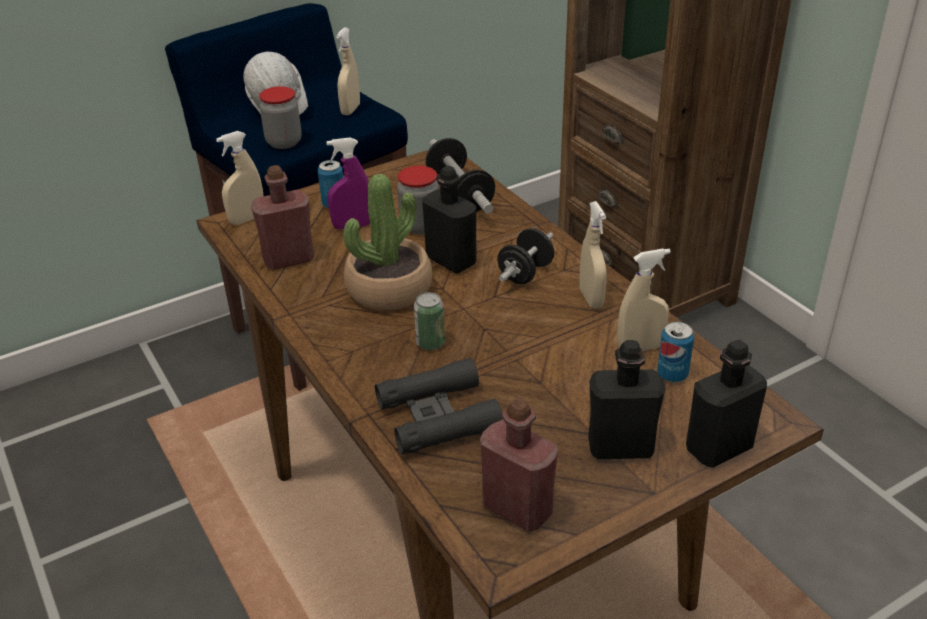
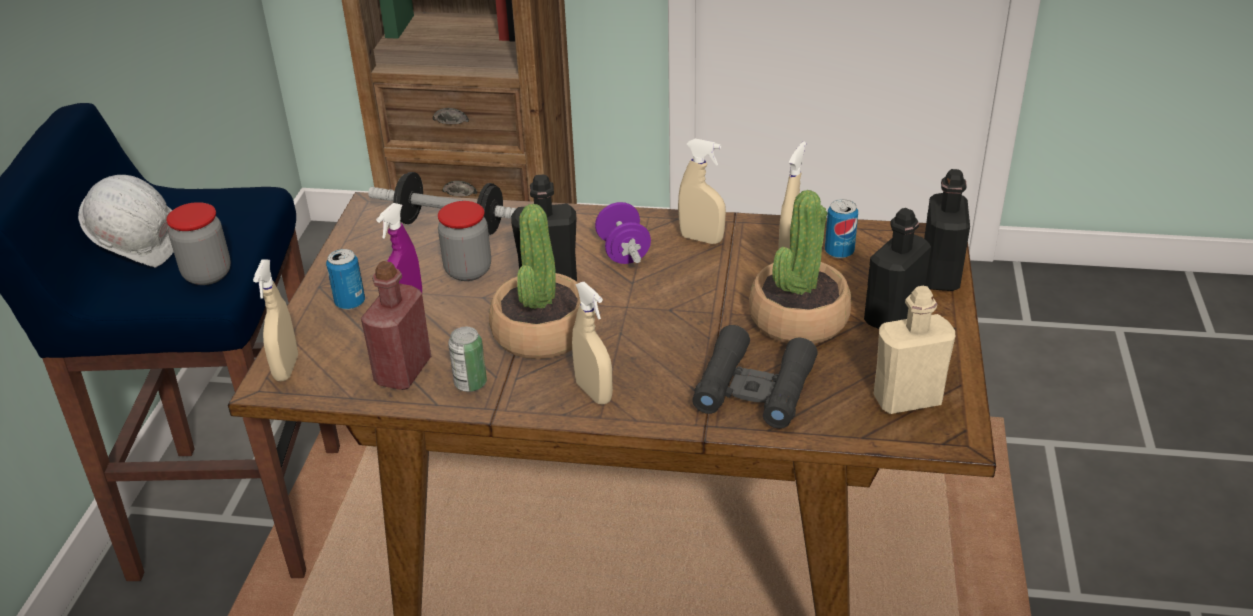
camera: 50 degrees left, 0 degrees up
beige spray bottle [336,27,360,115] -> beige spray bottle moved to [572,282,613,404]
can [414,292,445,350] -> can moved to [448,327,487,392]
red bottle [480,399,558,532] -> beige bottle [874,286,955,414]
black dumbbell [497,228,554,284] -> purple dumbbell [595,202,651,264]
none -> potted plant [749,190,851,344]

